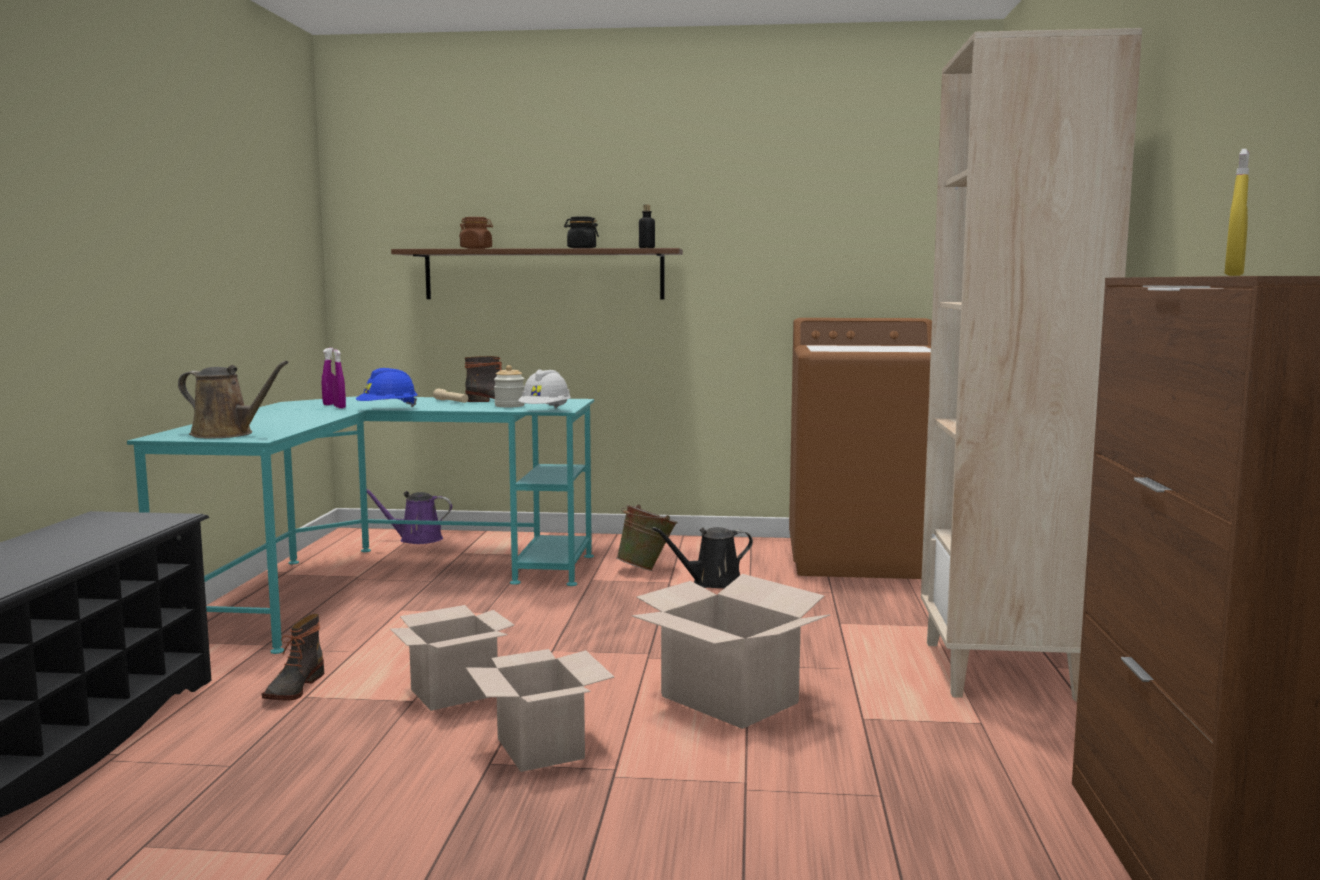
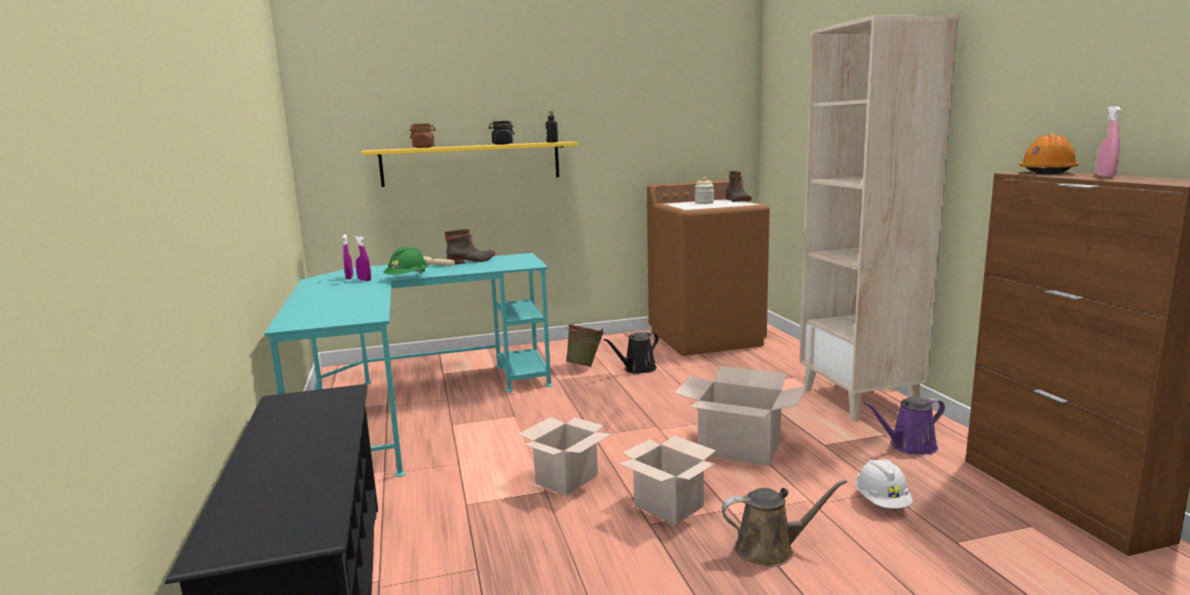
camera: 20 degrees left, 5 degrees up
brown watering can [178,361,289,438] -> brown watering can moved to [722,479,847,567]
boot [261,614,324,701] -> boot moved to [726,171,752,202]
blue hard hat [356,368,418,407] -> green hard hat [384,247,427,275]
purple watering can [367,489,452,544] -> purple watering can moved to [864,397,945,455]
brown shelf [391,248,683,300] -> yellow shelf [361,142,578,187]
jar [494,365,525,407] -> jar moved to [695,177,714,204]
white hard hat [518,369,571,408] -> white hard hat moved to [855,459,913,509]
yellow spray bottle [1225,149,1249,276] -> pink spray bottle [1096,106,1121,177]
none -> orange hard hat [1019,134,1079,175]

